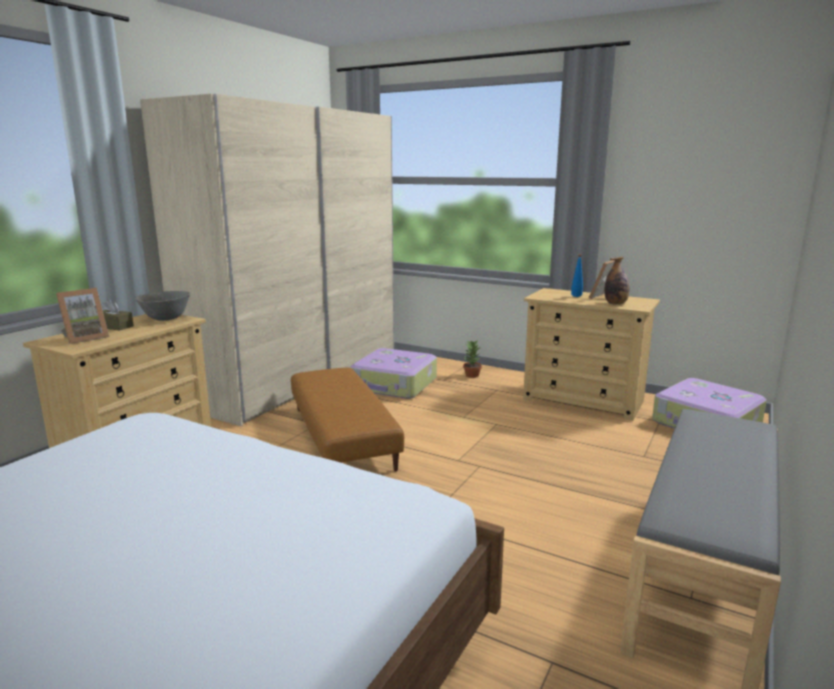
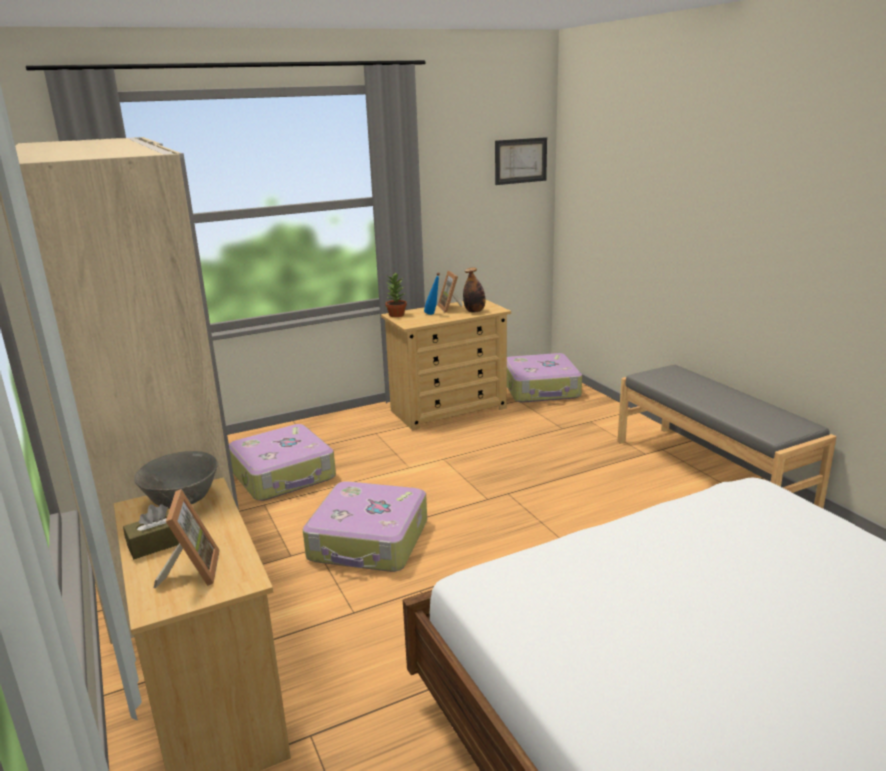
camera: 55 degrees left, 5 degrees up
brown ottoman [291,368,404,471] -> suitcase [303,481,427,572]
potted plant [463,341,482,378] -> potted plant moved to [385,272,407,317]
none -> picture [495,137,547,185]

